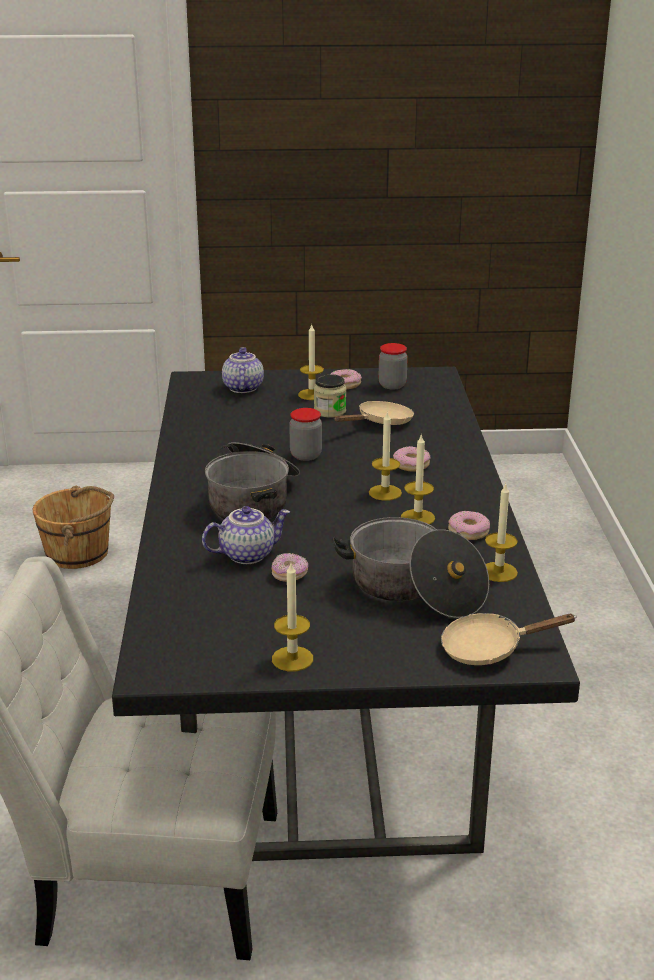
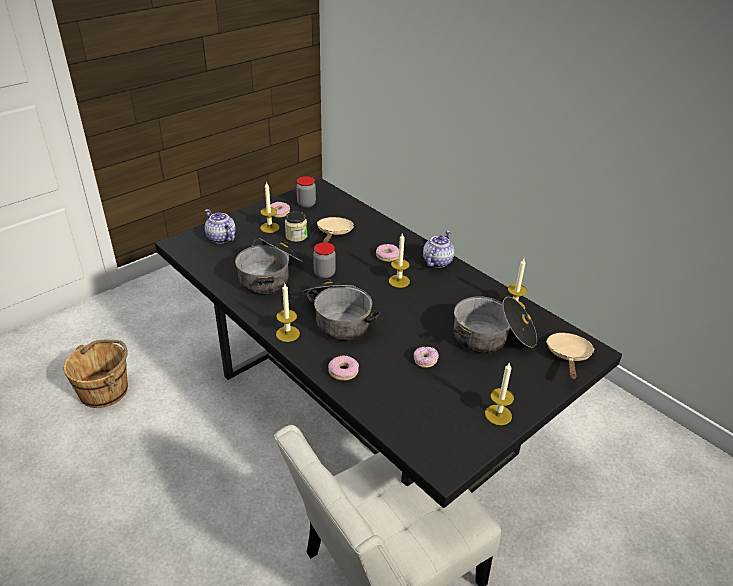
camera: 40 degrees left, 10 degrees up
teapot [202,506,290,564] -> teapot moved to [423,231,454,268]
candle [401,433,435,525] -> candle moved to [276,284,300,342]
beige frying pan [441,613,577,665] -> beige frying pan turned 150 degrees clockwise [546,333,595,379]
donut [448,511,490,540] -> donut moved to [328,355,359,381]
none -> cooking pot [235,238,303,295]

